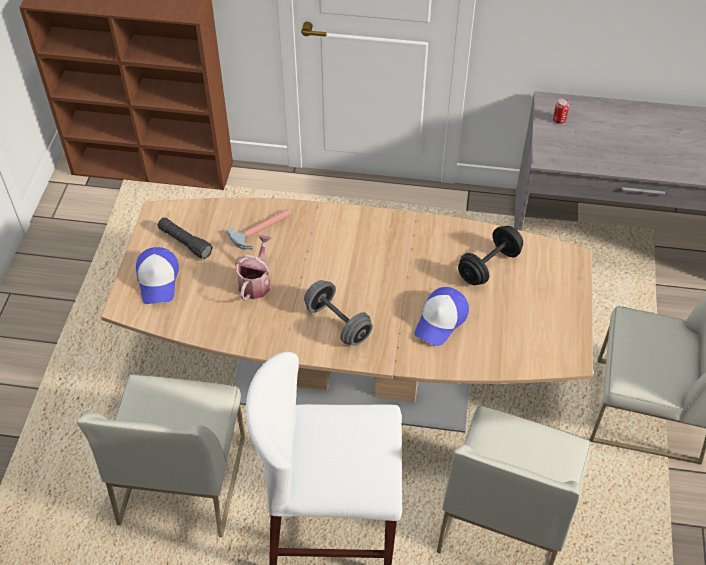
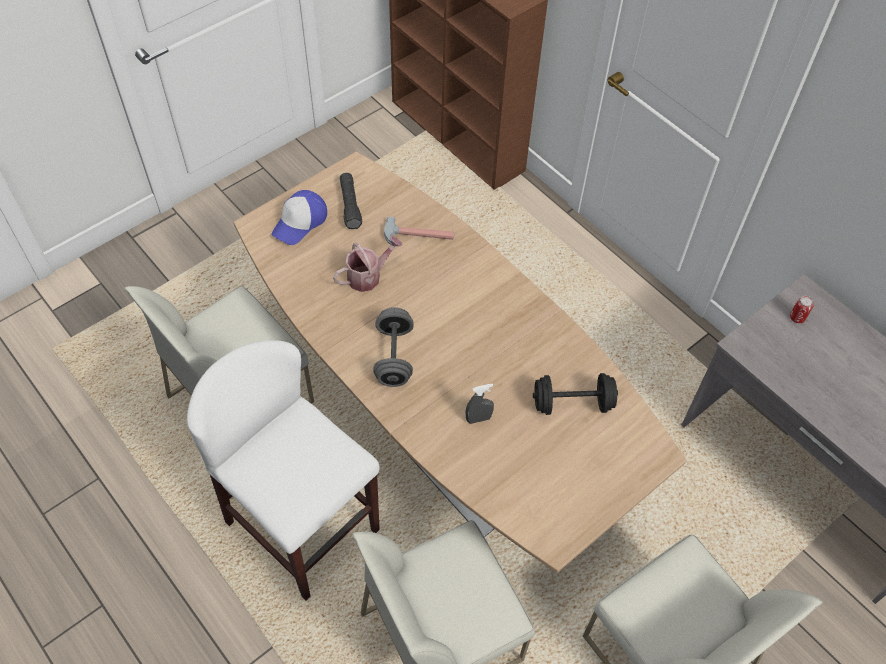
camera: 40 degrees right, 5 degrees up
cap [415,287,469,346] -> grey spray bottle [465,383,494,424]

